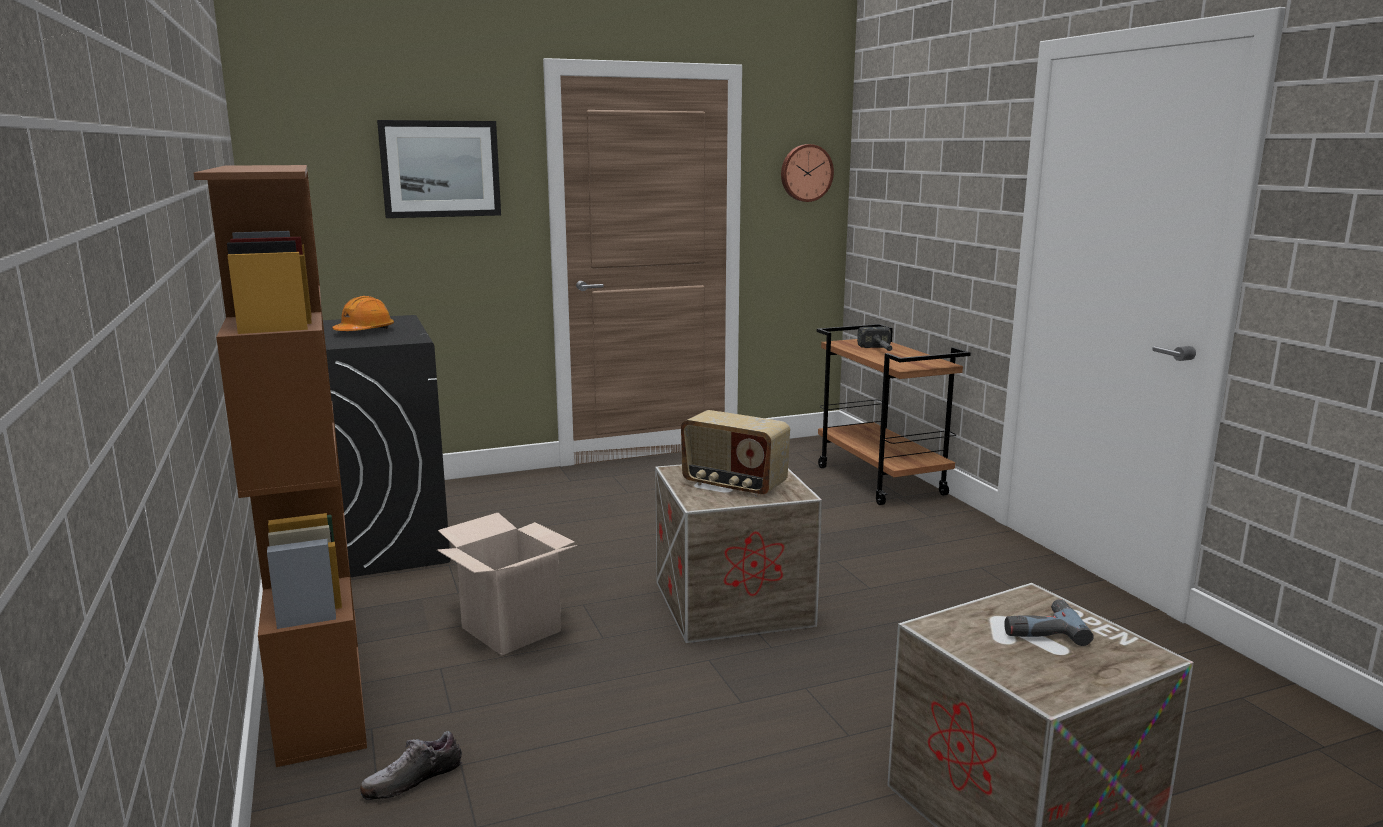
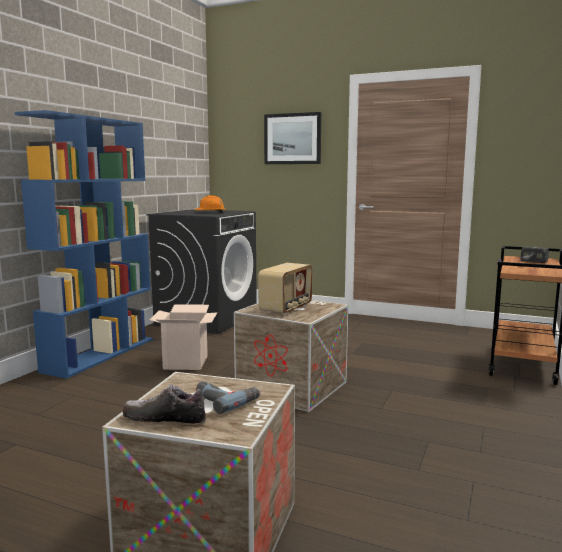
camera: 45 degrees right, 5 degrees down
brown bookcase [193,165,367,767] -> blue bookcase [15,110,153,379]
shoe [360,731,463,800] -> shoe moved to [123,384,206,423]
radio [681,410,790,497] -> radio turned 135 degrees counterclockwise [258,263,313,315]
wall clock [781,144,834,202] -> none

